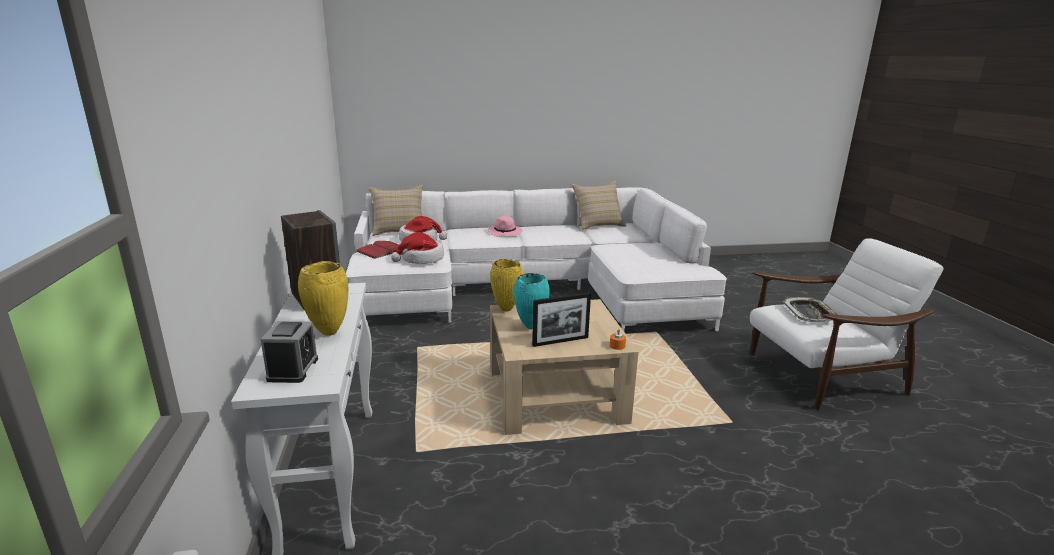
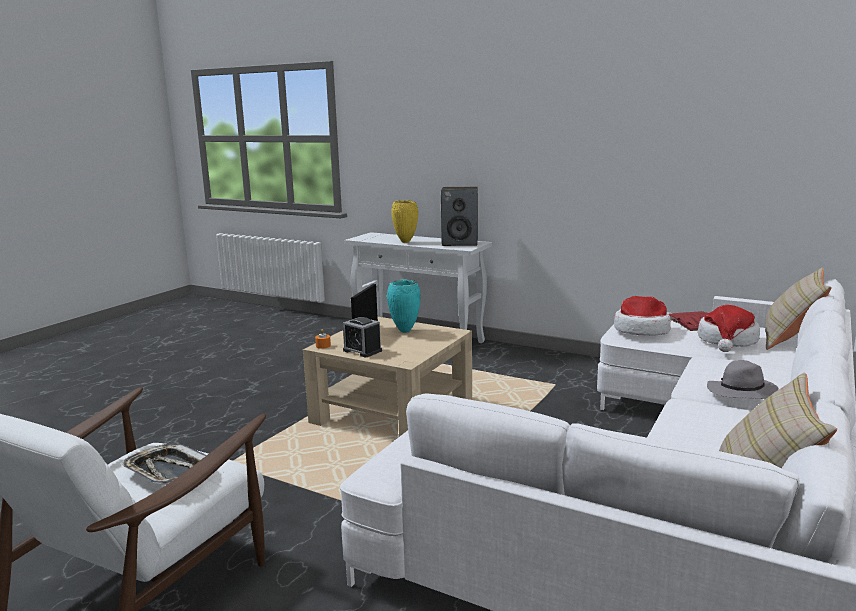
camera: 130 degrees right, 5 degrees down
alarm clock [261,321,318,383] -> alarm clock moved to [343,317,382,357]
pink hat [488,216,522,237] -> grey hat [707,360,779,399]
yellow vase [490,259,523,312] -> none

